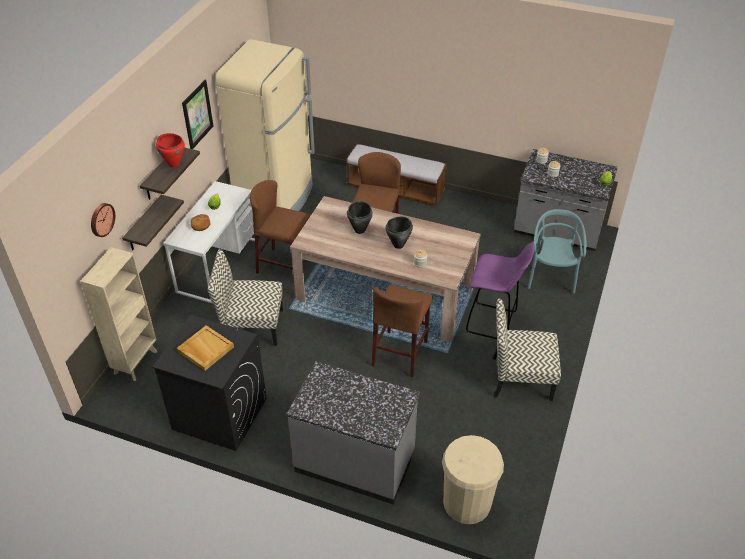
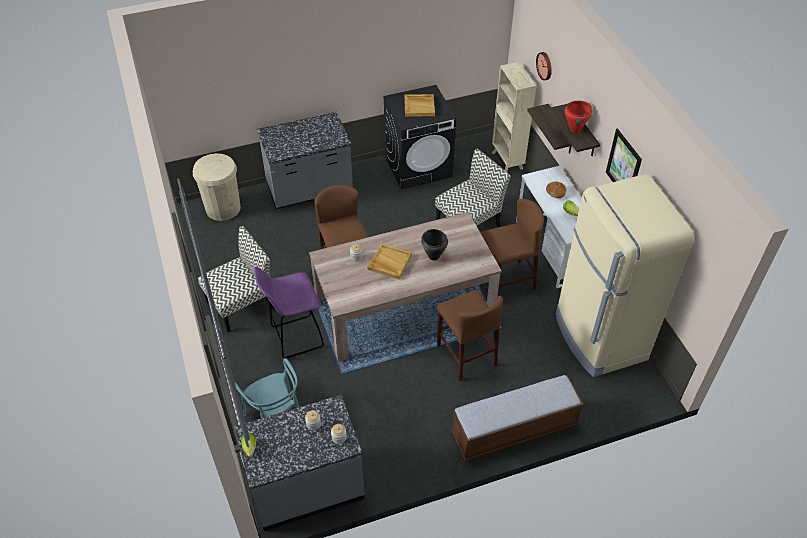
camera: 140 degrees right, 5 degrees up
black cooking pot [385,217,413,249] -> beige tray [367,243,412,279]

